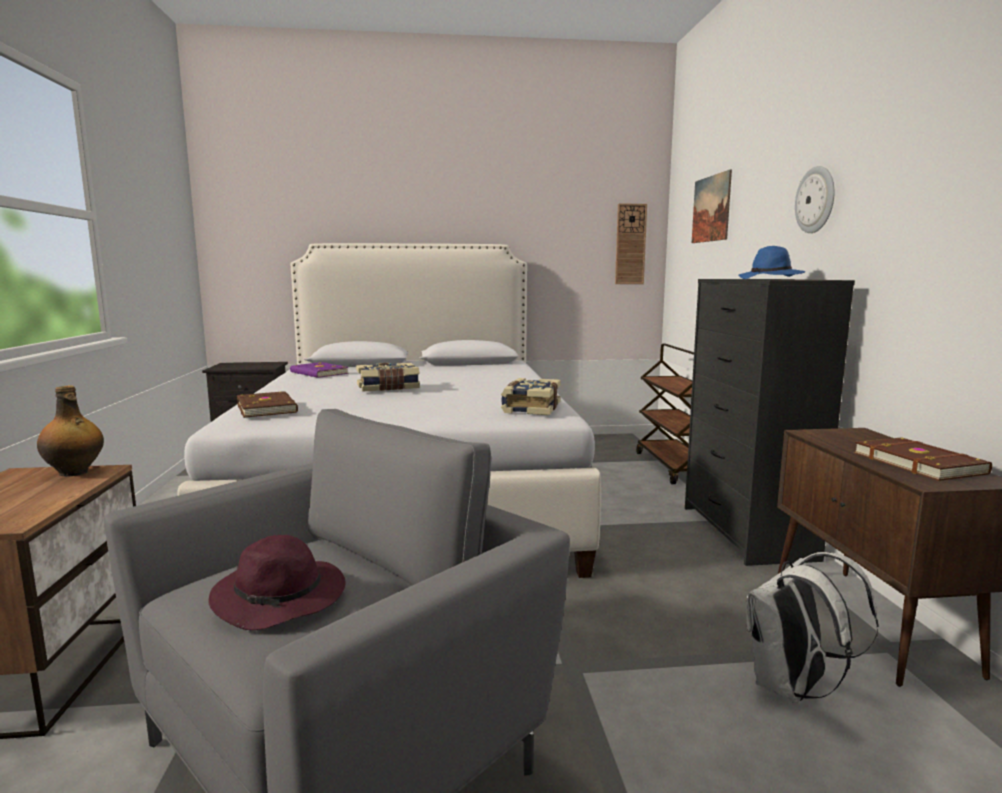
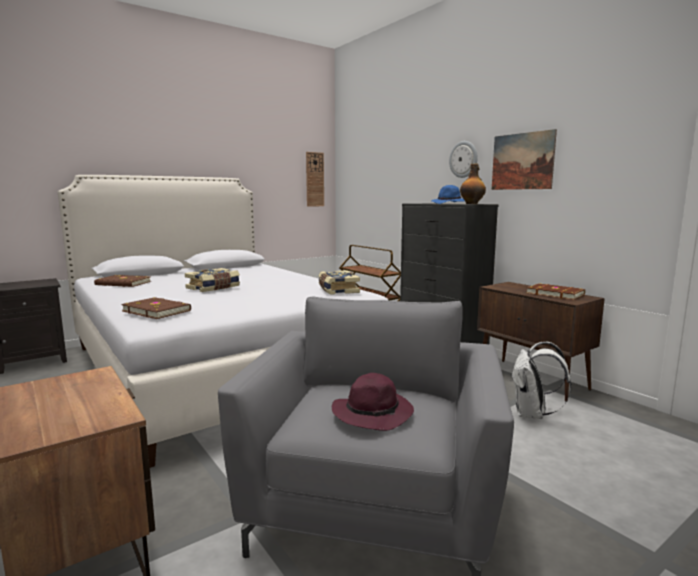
camera: 30 degrees left, 0 degrees up
bottle [37,385,104,477] -> bottle moved to [460,163,486,204]
purple book [290,362,349,378] -> brown book [94,275,151,287]
picture [692,169,732,243] -> picture moved to [492,129,557,190]

